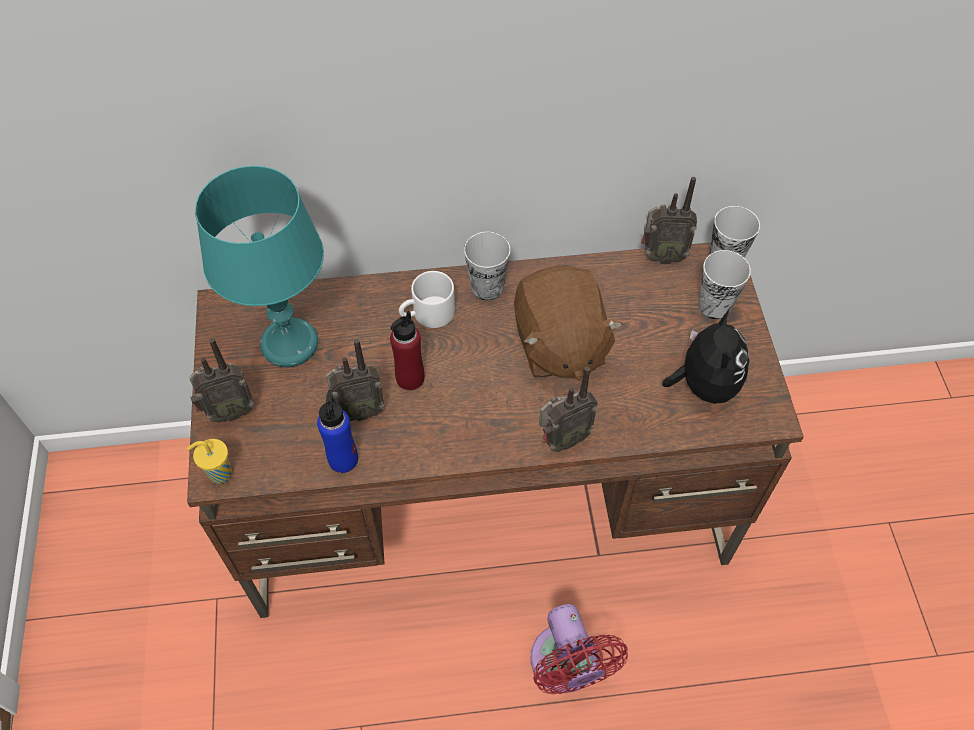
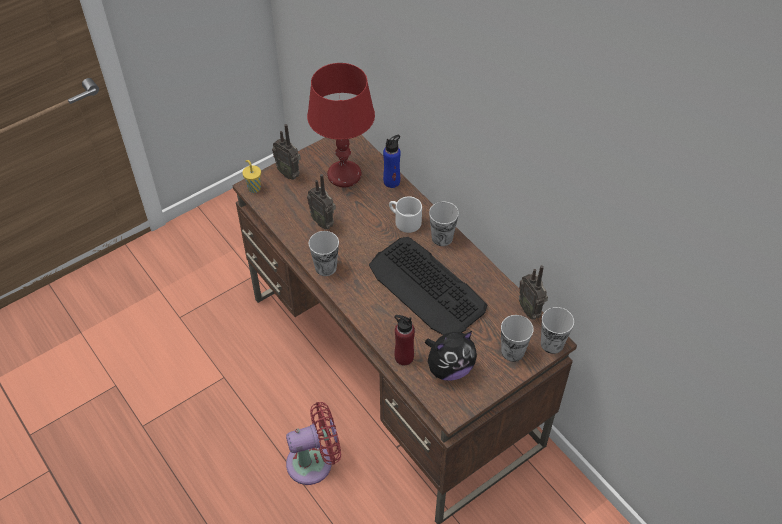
camera: 60 degrees right, 5 degrees down
turquoise table lamp [195,166,324,367] -> red table lamp [307,63,375,187]
blue bottle [317,390,358,473] -> blue bottle moved to [383,135,401,188]
red bottle [390,311,425,390] -> red bottle moved to [394,315,415,365]
brown plush toy [514,265,622,380] -> keyboard [369,237,487,335]
red fan [531,604,628,694] -> red fan turned 150 degrees counterclockwise [286,402,341,485]
radio [539,366,598,452] -> none
none -> cup [309,231,339,276]

